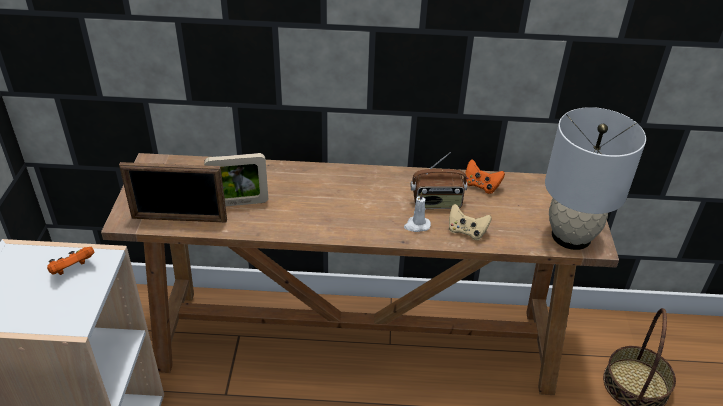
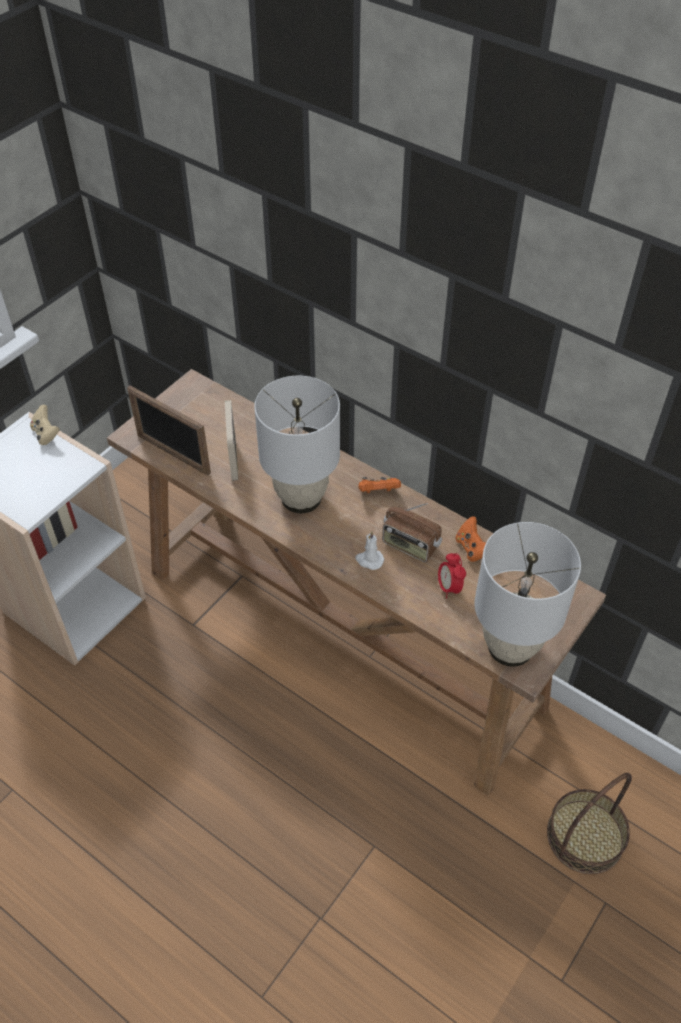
camera: 35 degrees right, 10 degrees up
orange game controller [47,247,94,275] -> orange game controller moved to [359,477,401,493]
picture frame [204,153,268,206] -> picture frame turned 60 degrees clockwise [225,400,238,481]
beige game controller [449,204,492,240] -> beige game controller moved to [30,404,60,445]
none -> white table lamp [254,376,340,513]
none -> alarm clock [438,553,466,599]

